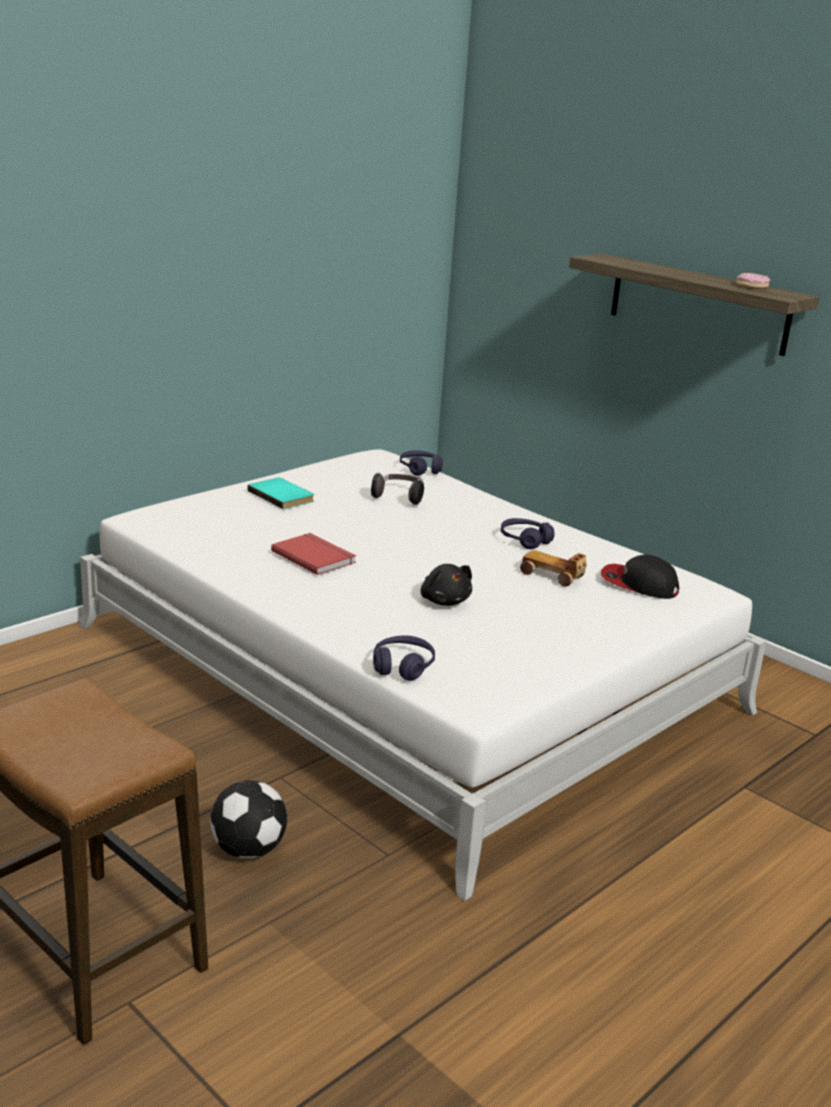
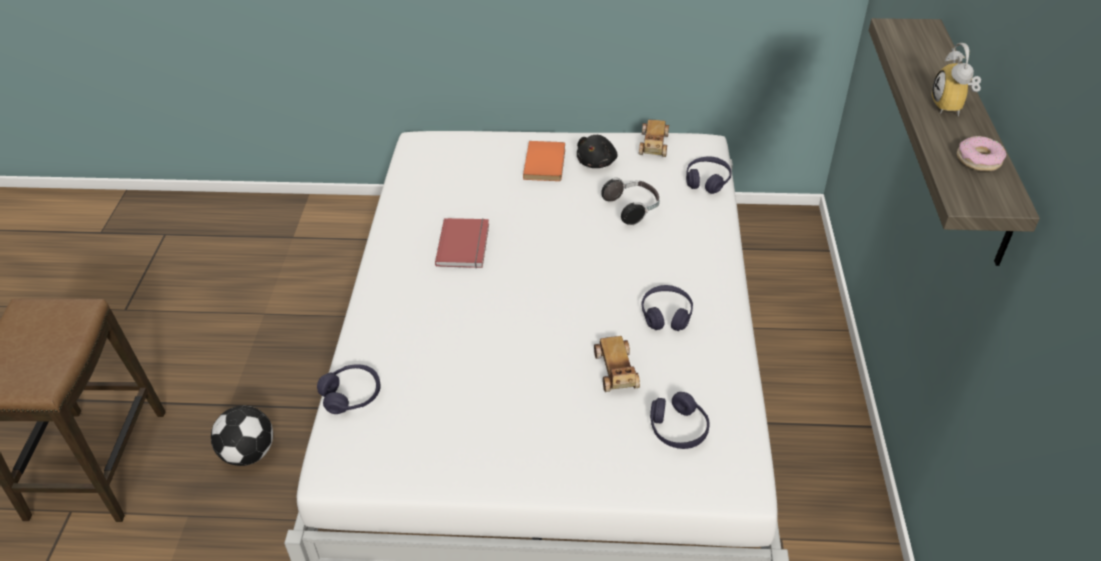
camera: 50 degrees right, 20 degrees up
turquoise book [247,478,314,509] -> orange book [523,141,565,181]
black plush toy [421,564,472,606] -> black plush toy moved to [577,135,617,168]
cap [601,554,679,599] -> purple headphones [650,392,710,449]
none -> toy car [639,120,669,157]
none -> alarm clock [932,43,981,117]

